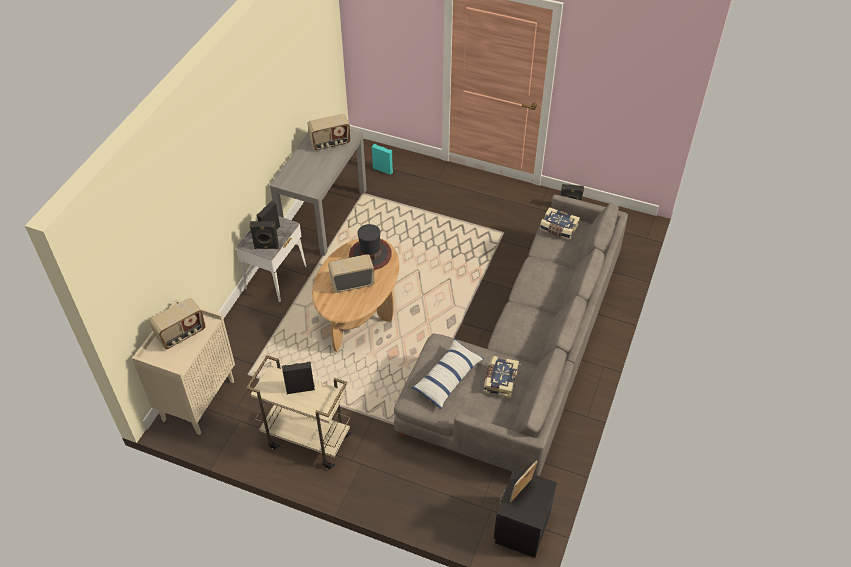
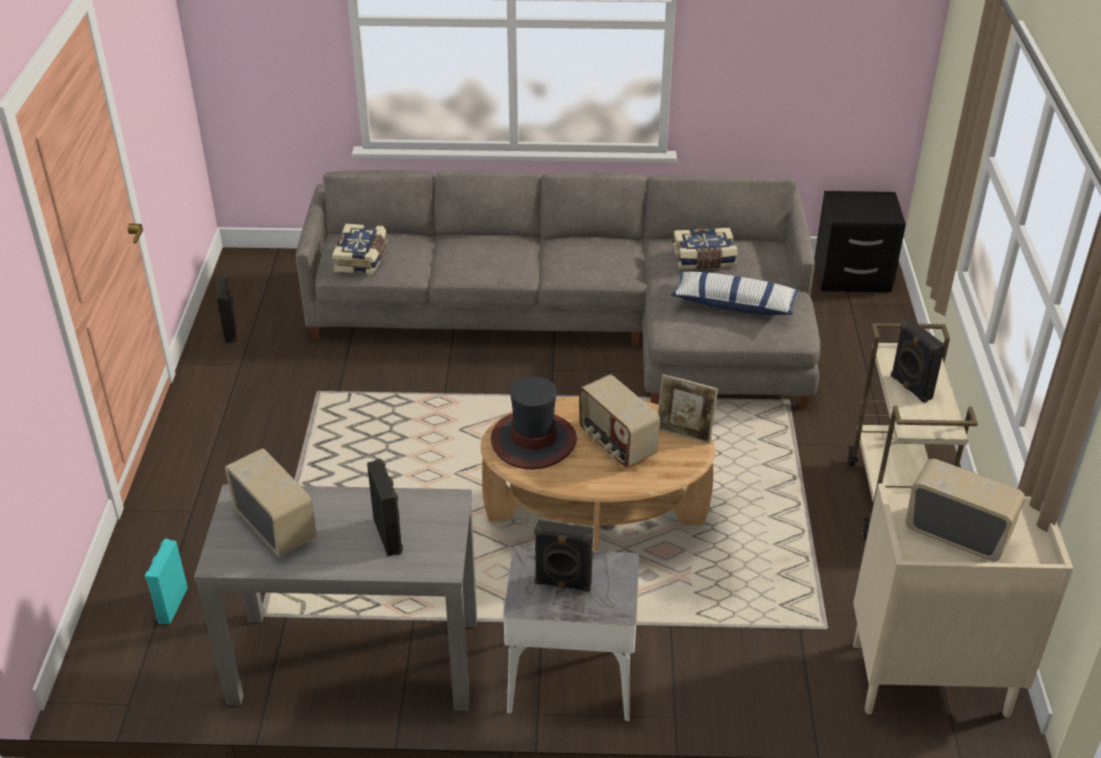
camera: 110 degrees left, 10 degrees down
black speaker [249,221,279,249] -> black speaker moved to [367,459,403,556]
picture frame [510,460,537,502] -> picture frame moved to [658,374,718,444]

